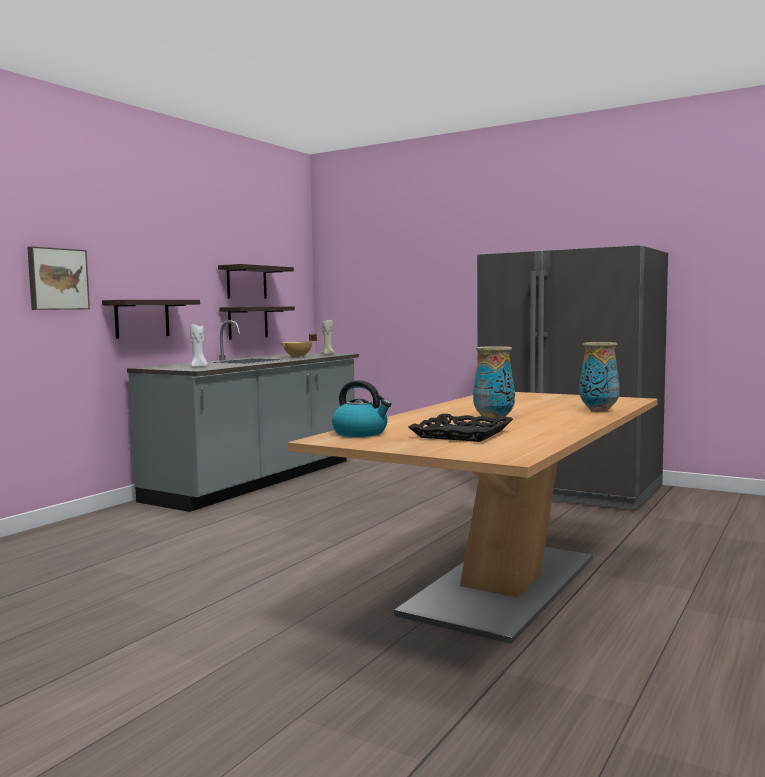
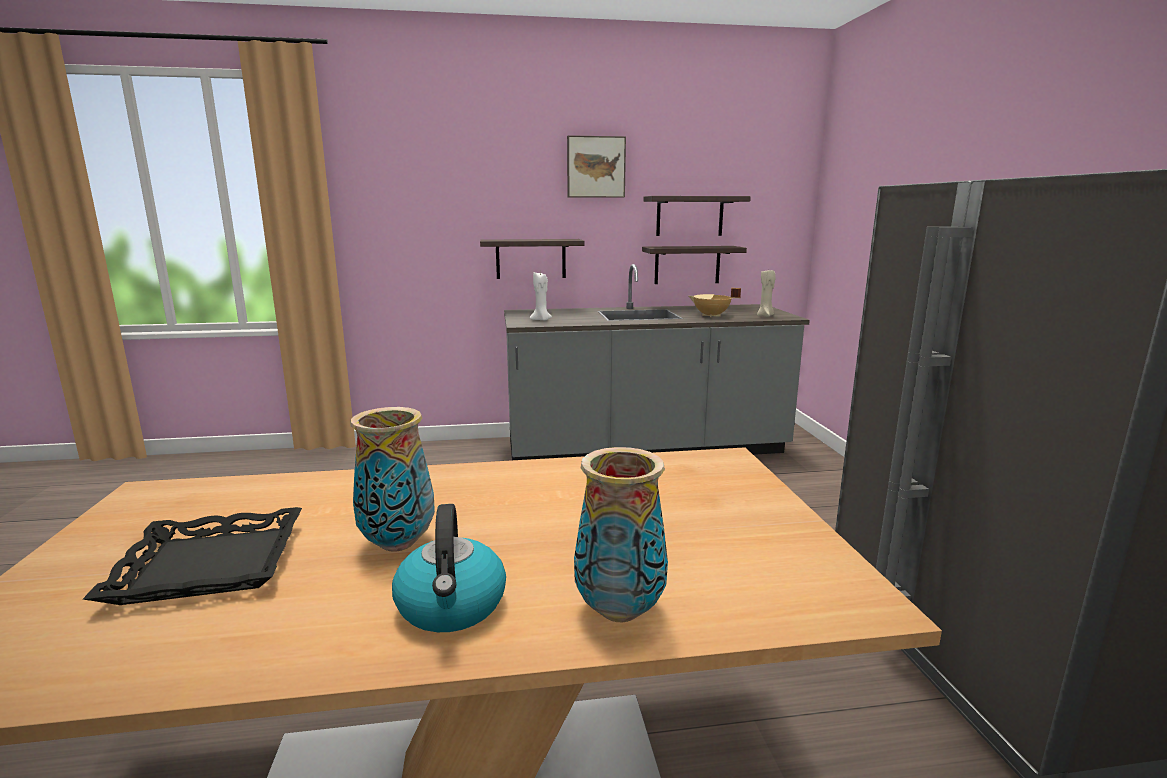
camera: 50 degrees right, 10 degrees up
picture [27,246,90,310] -> picture moved to [567,135,626,198]
kettle [332,380,392,437] -> kettle moved to [392,504,506,632]

